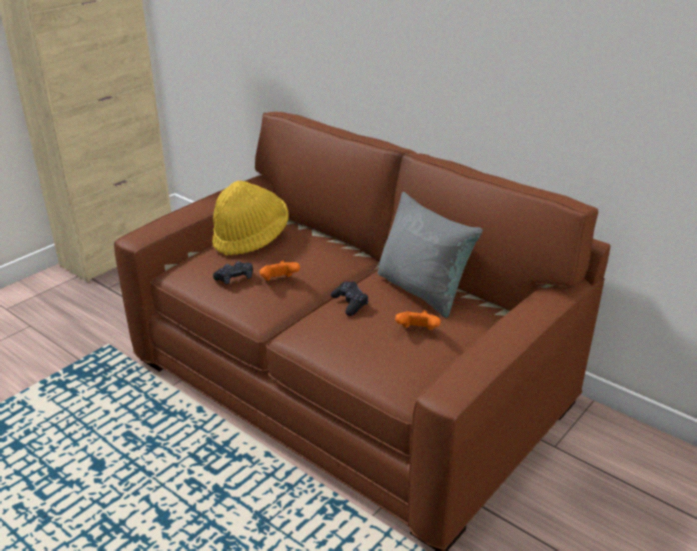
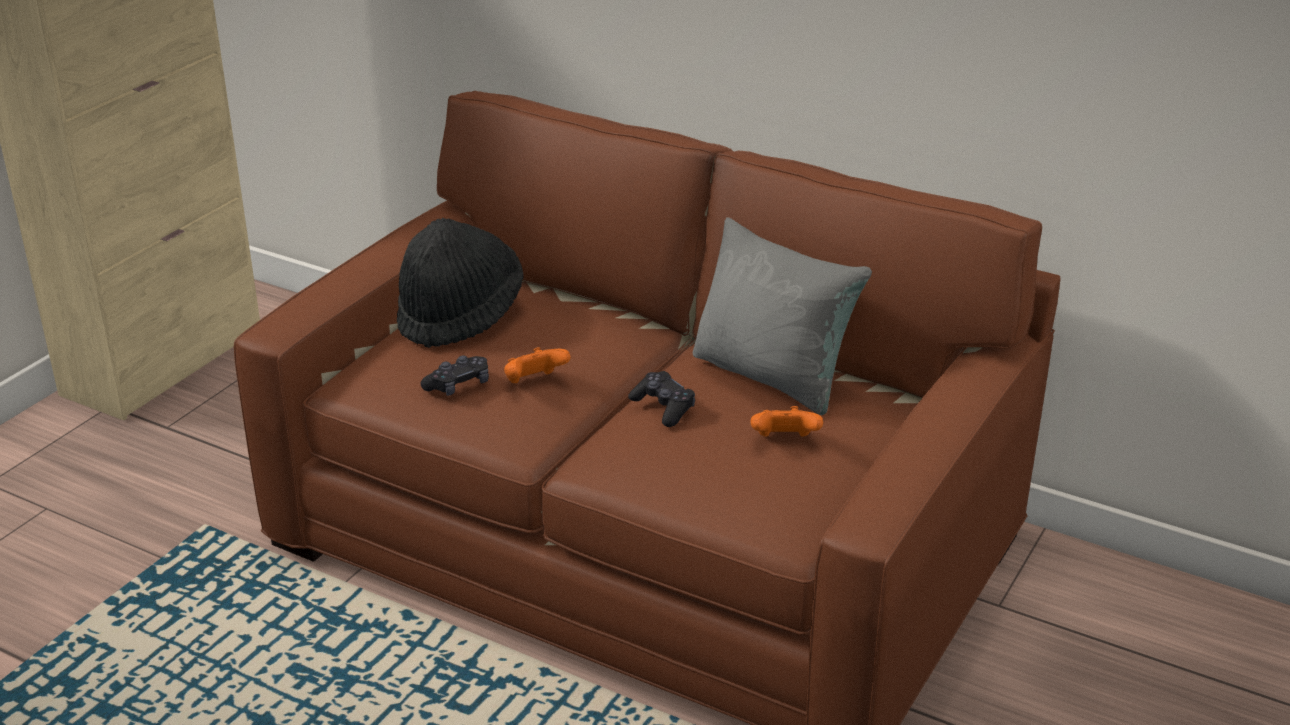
camera: 10 degrees left, 0 degrees up
yellow hat [212,180,289,256] -> black hat [397,218,524,348]

